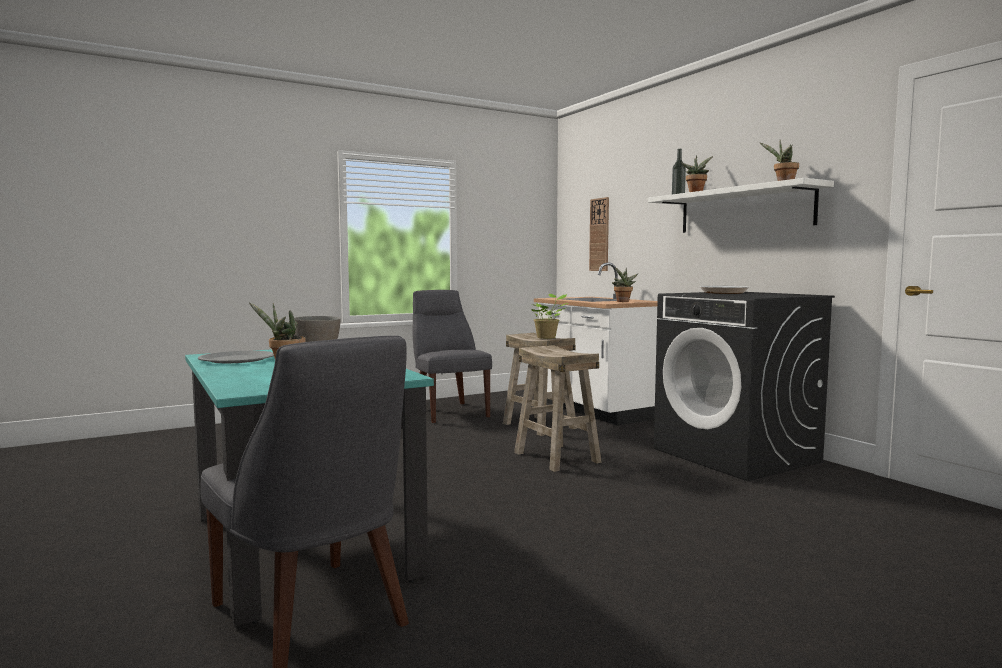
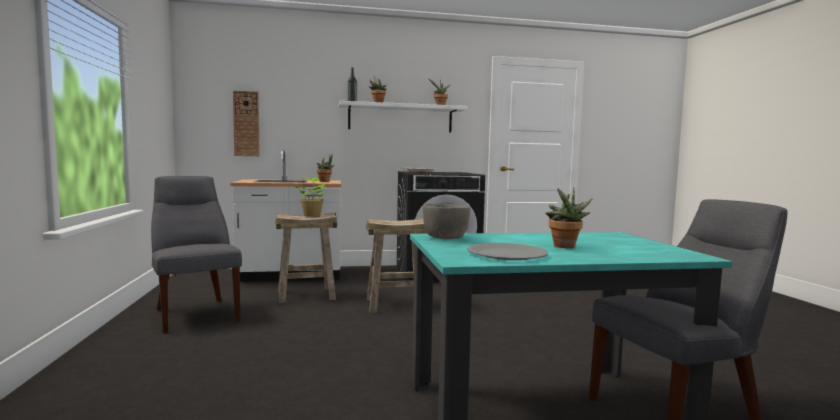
camera: 70 degrees left, 0 degrees up
grey chair [412,290,492,423] -> grey chair turned 60 degrees clockwise [151,176,242,333]

